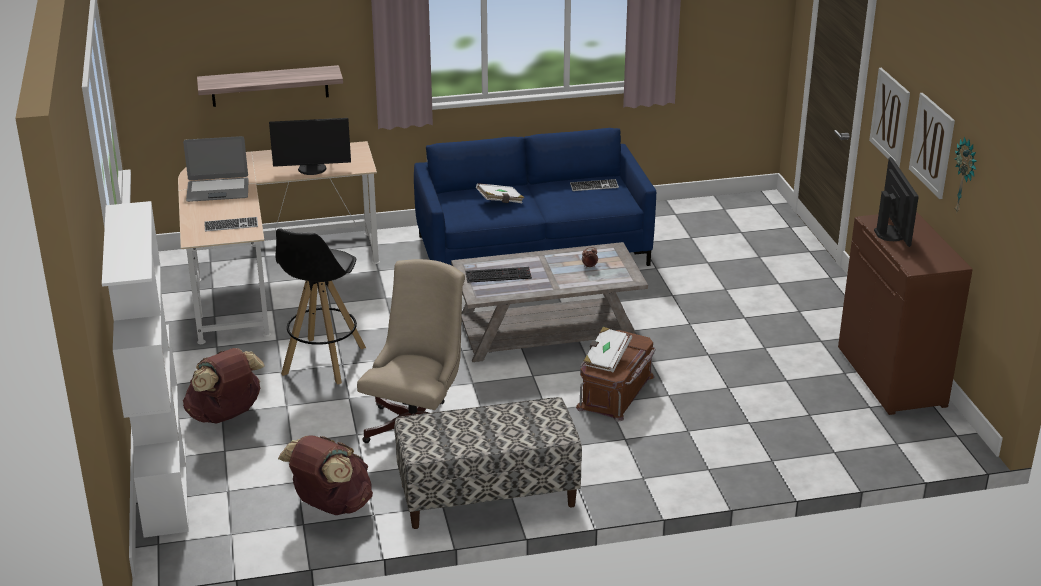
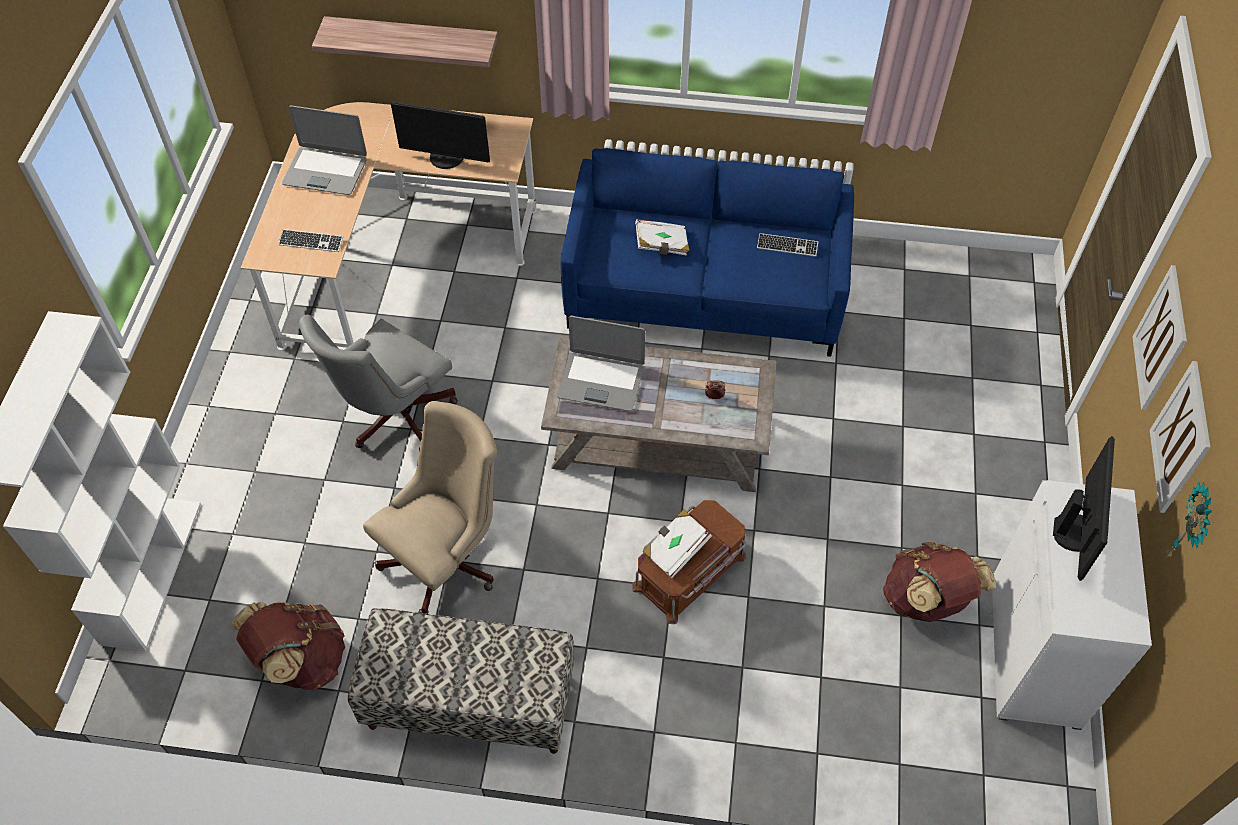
camera: 20 degrees right, 25 degrees up
brown backpack [183,348,265,423] -> brown backpack moved to [883,542,996,622]
black stool [276,228,366,385] -> grey office chair [299,315,458,450]
keyboard [465,267,532,283] -> laptop [557,316,645,411]
brown cabinet [838,212,973,415] -> white cabinet [992,480,1152,730]

